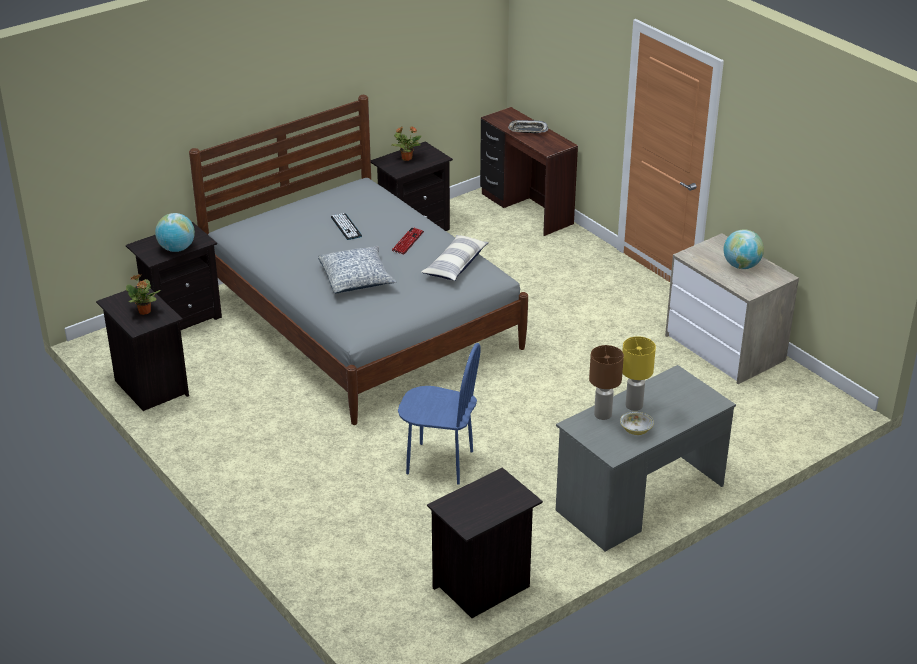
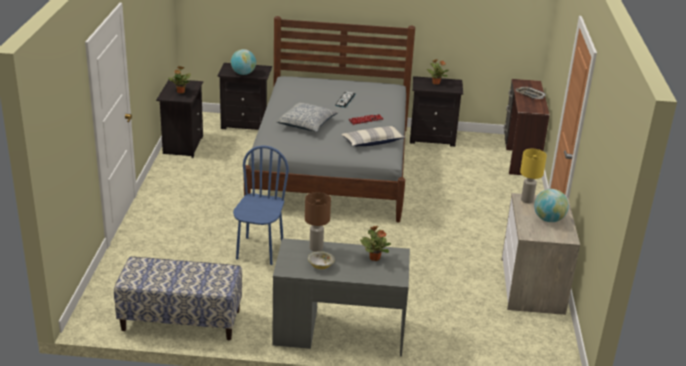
camera: 40 degrees right, 5 degrees down
blue chair [398,343,481,485] -> blue chair turned 135 degrees counterclockwise [233,146,289,265]
black nightstand [427,467,543,618] -> bench [114,257,242,340]
yellow table lamp [622,336,656,411] -> yellow table lamp moved to [520,149,547,204]
none -> potted plant [360,226,391,261]

